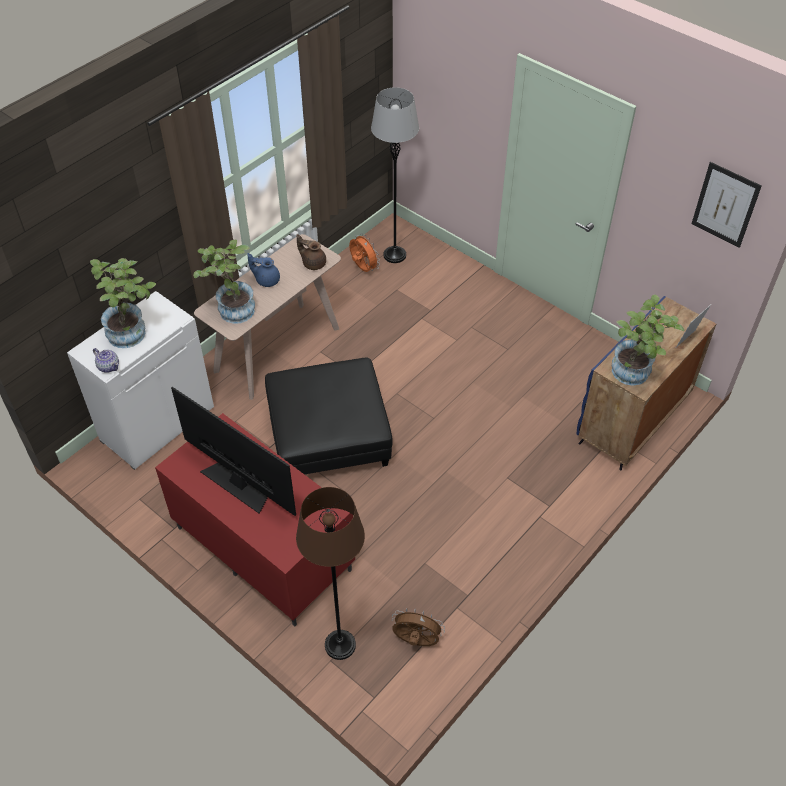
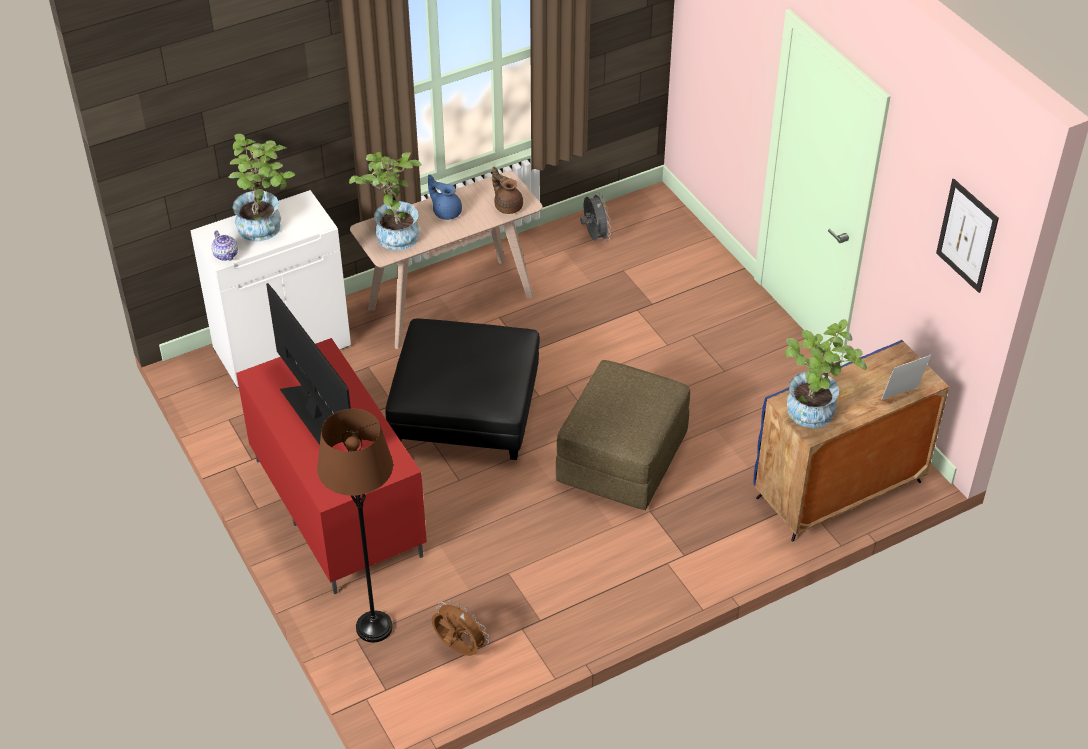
camera: 20 degrees right, 5 degrees down
orange fan [349,233,380,272] -> grey fan [580,192,611,242]
grey floor lamp [371,87,419,263] -> none
none -> brown ottoman [556,360,690,510]

